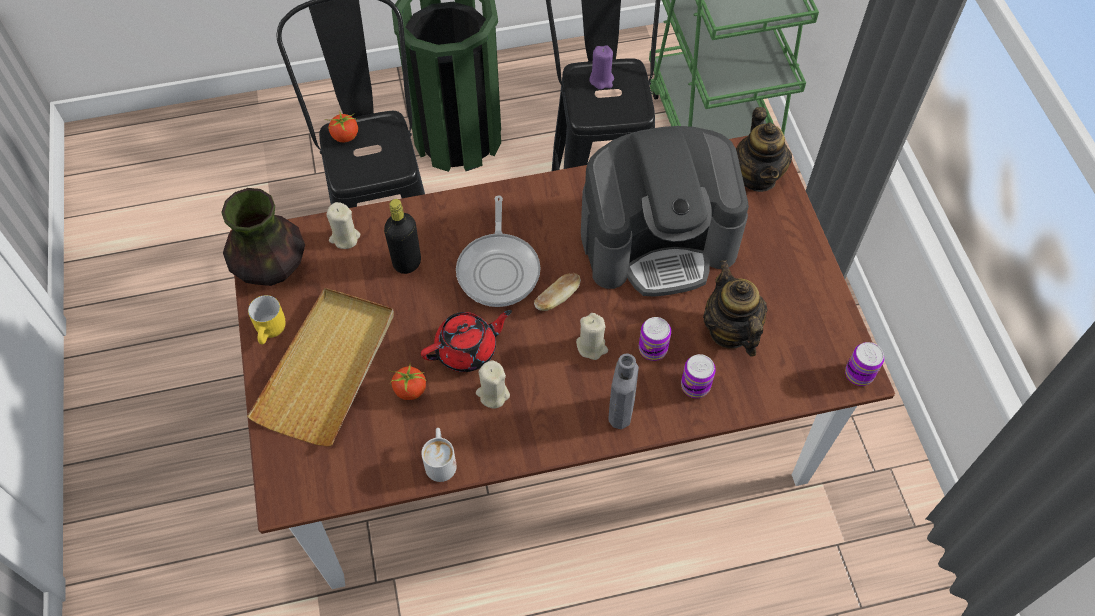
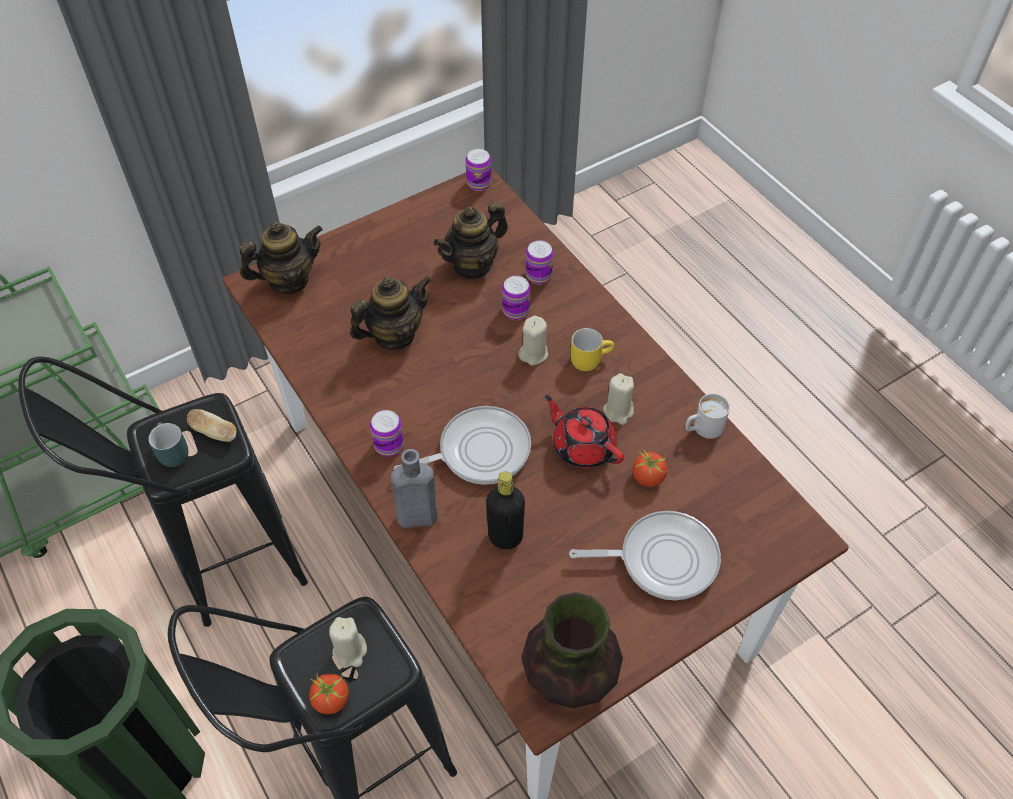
camera: 110 degrees left, 5 degrees down
beige tray [247,288,394,447] -> frying pan [569,511,721,600]
yellow mug [248,295,285,344] -> yellow mug moved to [571,328,614,371]
beige candle [326,202,360,249] -> beige candle moved to [329,617,367,668]
bread [534,273,581,311] -> bread moved to [187,409,236,442]
coffee machine [581,126,749,297] -> teapot [350,276,431,350]
purple candle [589,45,614,89] -> turquoise mug [148,422,188,467]
grey bottle [608,354,639,429] -> grey bottle moved to [391,449,438,528]
none -> can [370,410,404,457]

